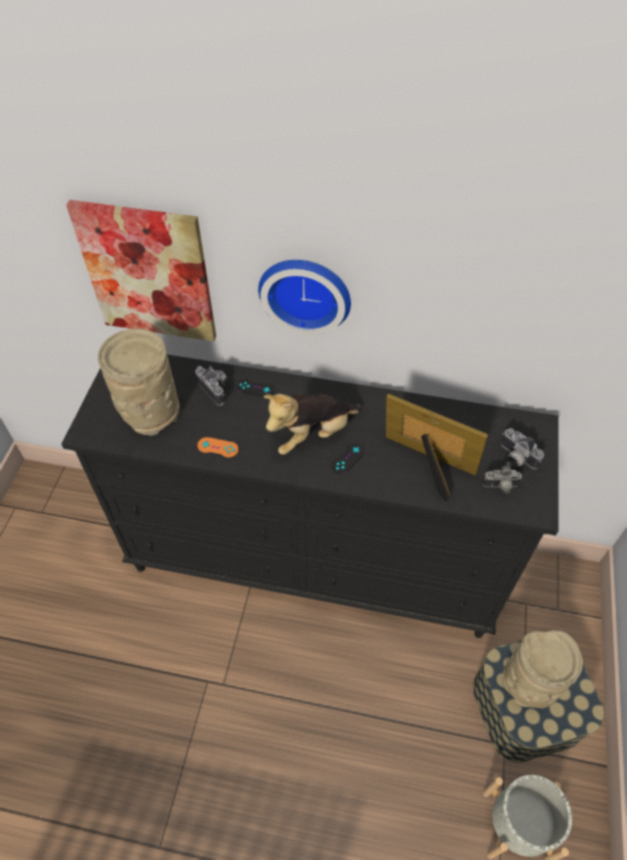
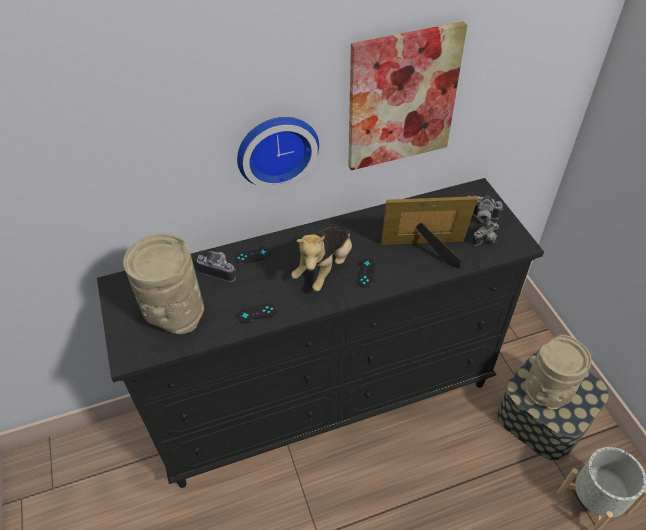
camera: 30 degrees left, 5 degrees down
picture [66,200,216,341] -> picture moved to [349,21,467,170]
orange game controller [198,437,239,457] -> black game controller [237,303,276,323]

